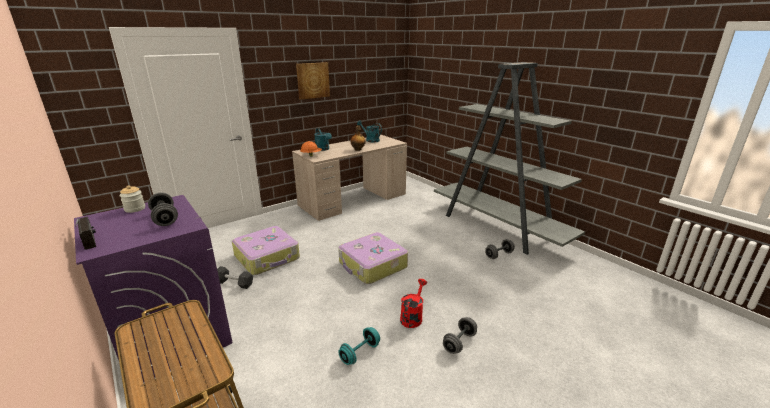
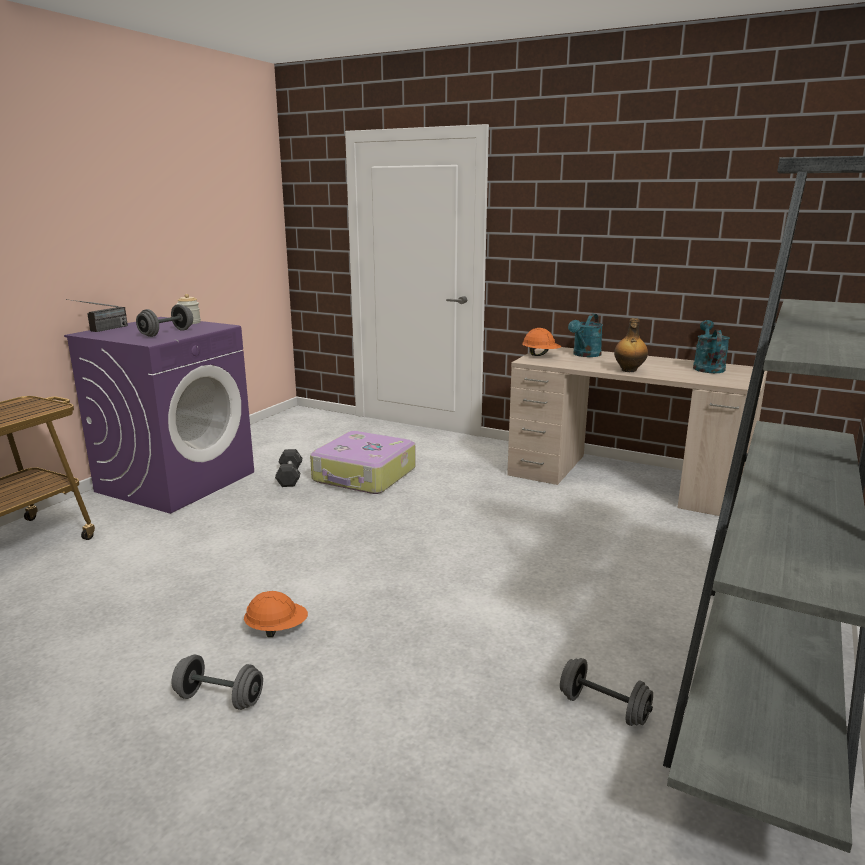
camera: 65 degrees right, 5 degrees down
picture [296,62,330,100] -> none
suitcase [338,232,408,284] -> none
turquoise dumbbell [338,327,380,365] -> none
red watering can [400,279,427,328] -> orange hard hat [244,591,308,637]

